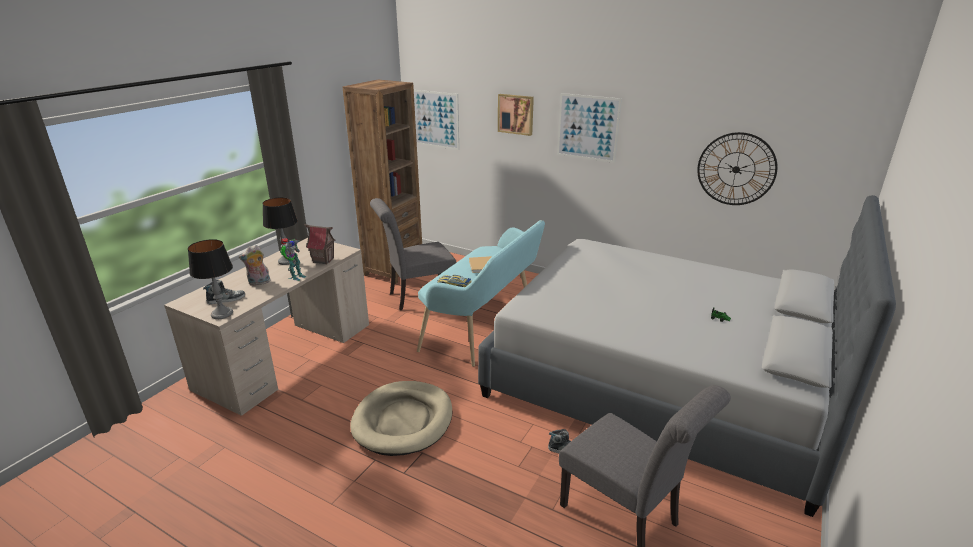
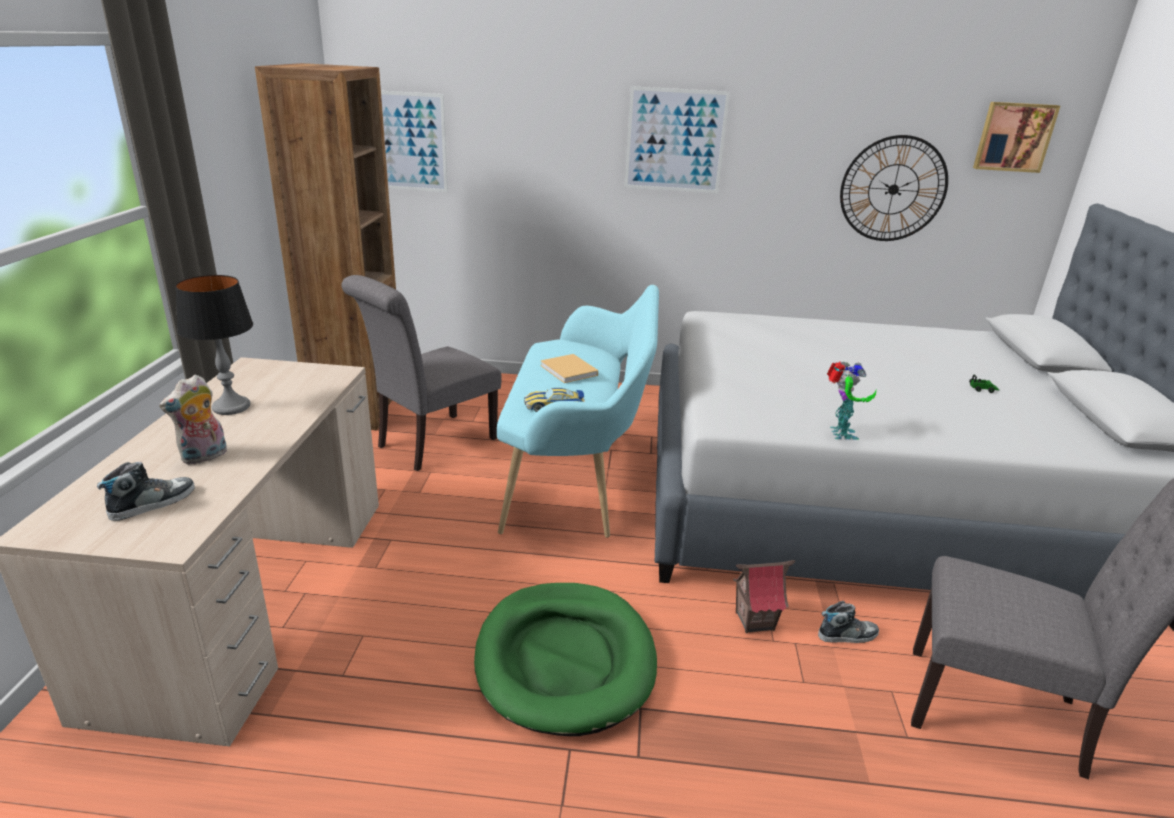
camera: 25 degrees left, 0 degrees up
table lamp [188,239,233,319] -> none
toy robot [280,238,306,281] -> toy robot moved to [827,362,876,440]
toy house [305,224,336,265] -> toy house moved to [733,560,795,633]
beige dog bed [350,381,452,456] -> green dog bed [474,583,657,736]
picture [498,94,534,136] -> picture moved to [973,102,1060,173]

